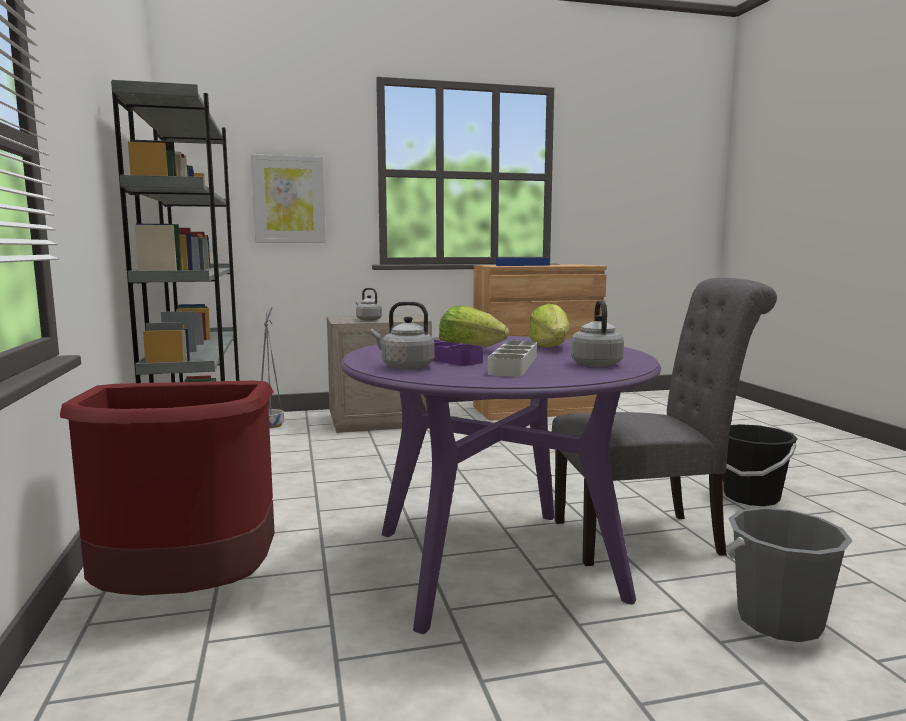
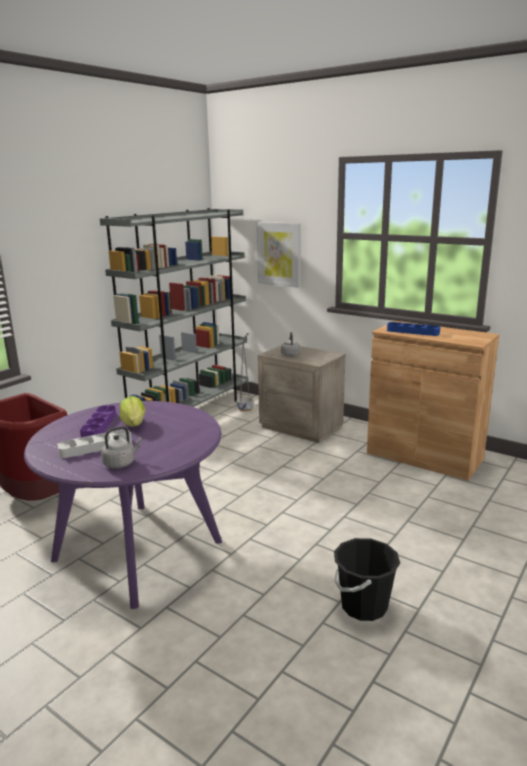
camera: 50 degrees right, 10 degrees up
grey kettle [371,301,435,369] -> none
lettuce [528,303,570,347] -> none
grey chair [552,278,777,566] -> none
grey bucket [726,508,853,642] -> none

